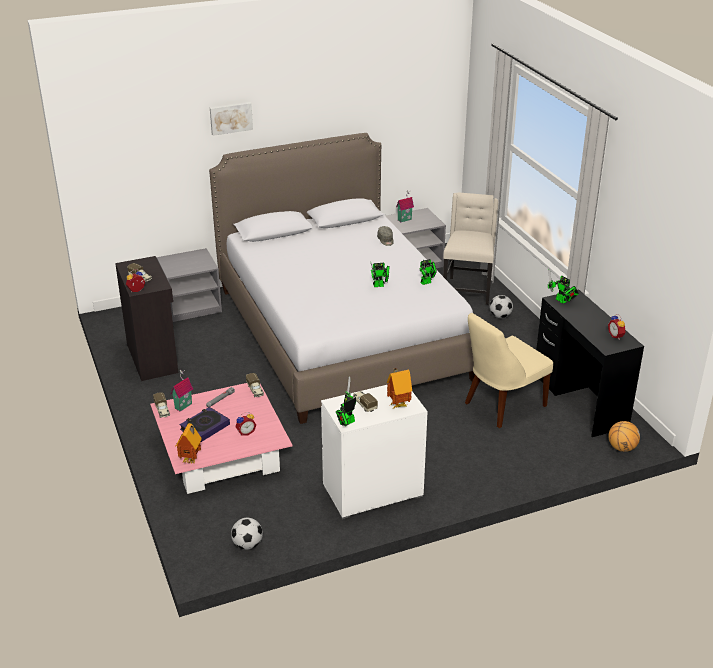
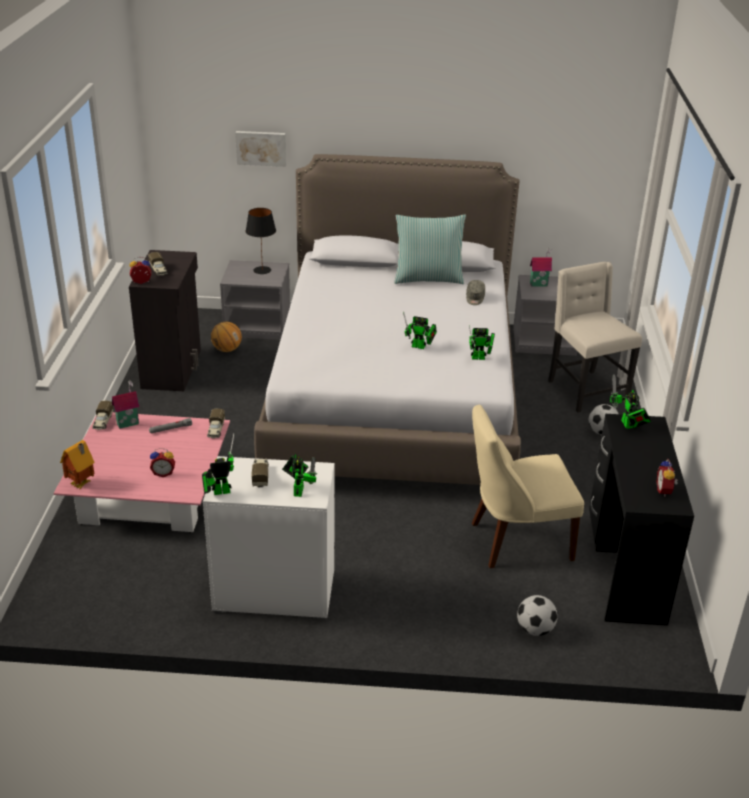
camera: 25 degrees right, 0 degrees up
book [180,407,230,443] -> none
picture [210,102,253,136] -> picture moved to [235,131,286,167]
football [231,518,263,550] -> football moved to [517,595,558,636]
toy house [387,368,412,409] -> toy robot [283,454,317,497]
beige chair [443,193,498,305] -> beige chair turned 60 degrees counterclockwise [548,262,642,413]
basketball [608,421,640,452] -> basketball moved to [211,322,242,352]
none -> black table lamp [245,208,276,274]
none -> pillow [394,214,466,284]

